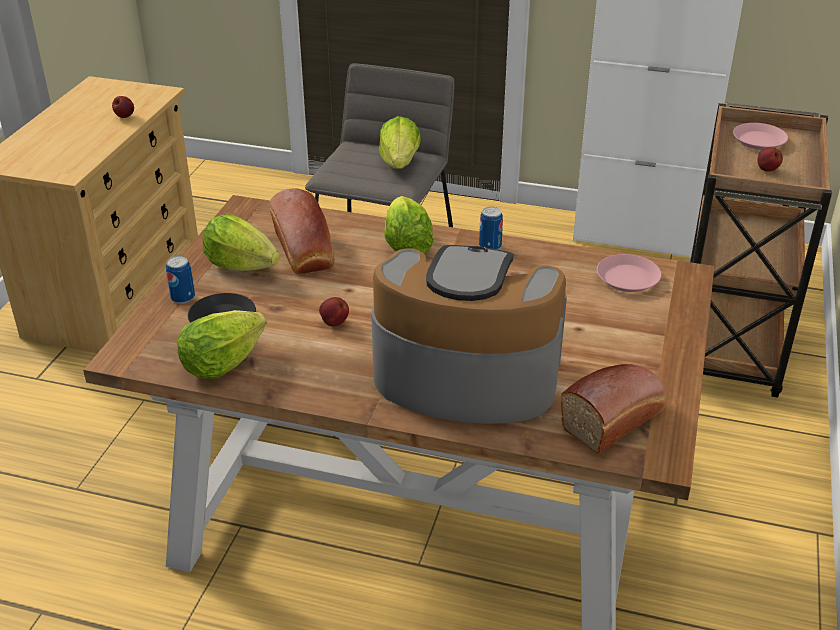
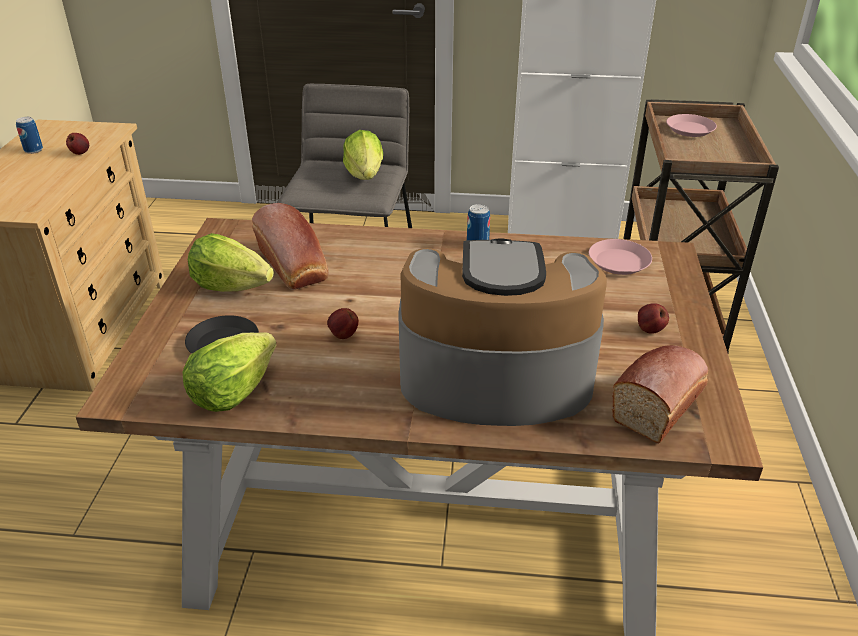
camera: 10 degrees left, 0 degrees up
can [166,256,195,304] -> can moved to [16,117,43,154]
lettuce [384,196,434,254] -> none
apple [757,147,783,172] -> apple moved to [638,303,669,334]

